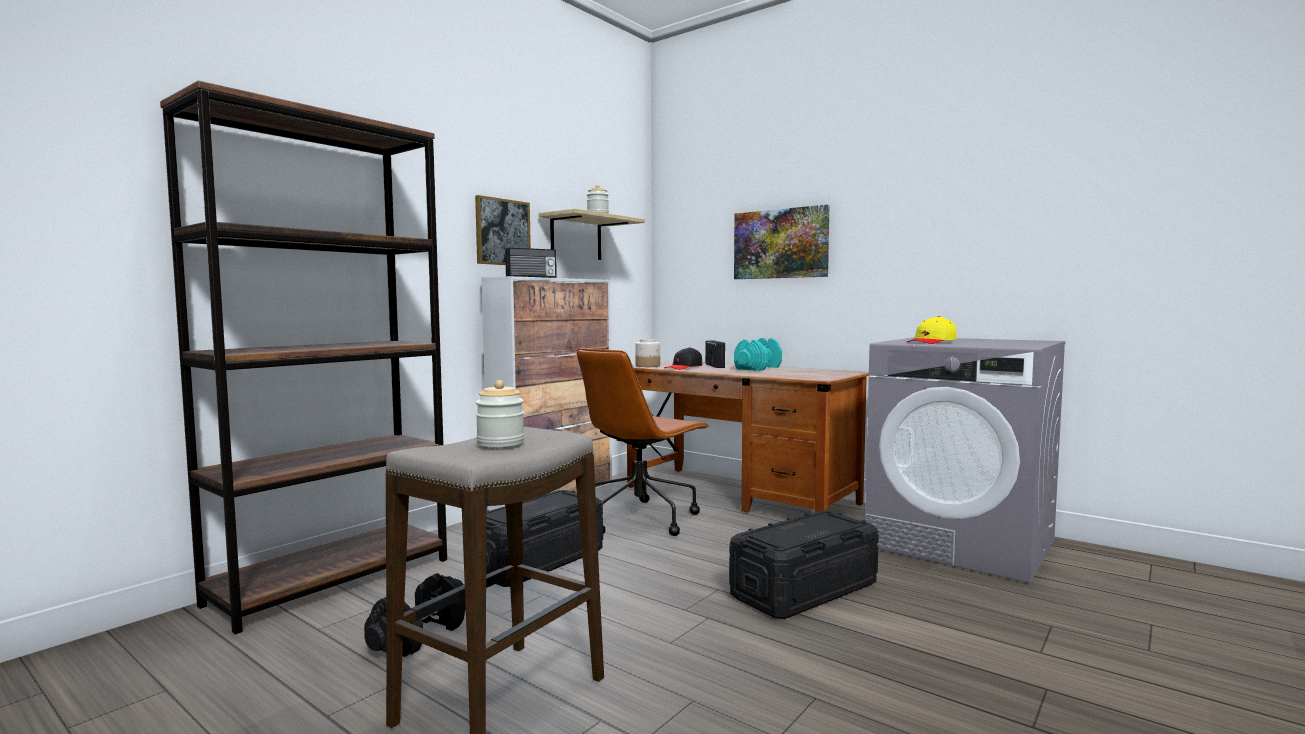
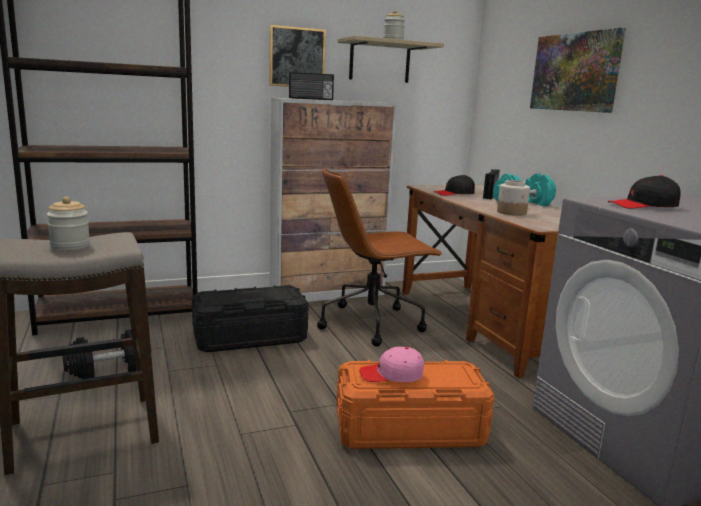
camera: 30 degrees right, 10 degrees up
jar [635,339,660,367] -> jar moved to [497,180,530,216]
black storage box [729,511,879,619] -> orange storage box [337,359,494,449]
yellow cap [907,316,956,344] -> black cap [608,175,681,209]
none -> pink cap [360,347,424,382]

